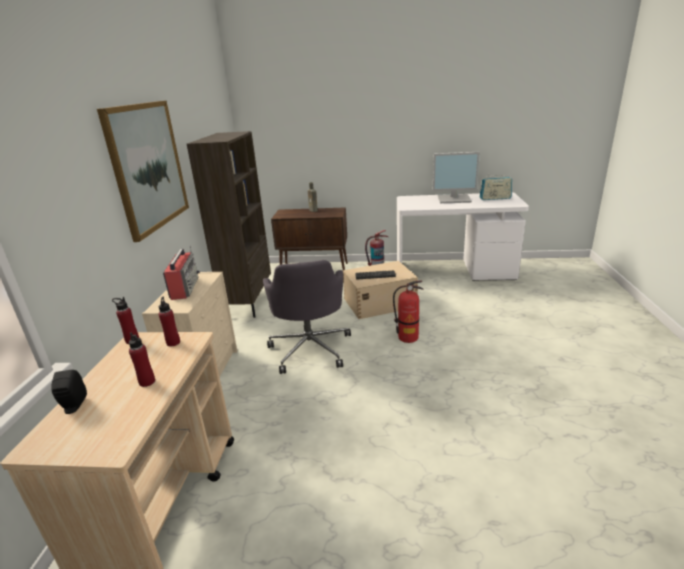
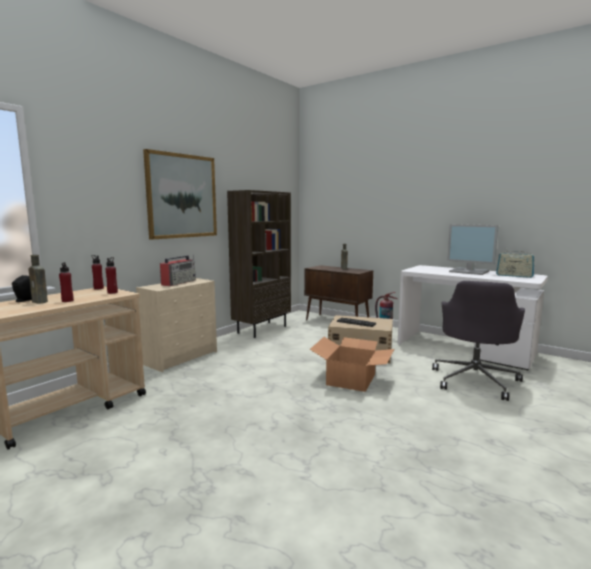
camera: 30 degrees right, 15 degrees down
grey office chair [263,260,351,374] -> grey office chair moved to [432,281,525,401]
fire extinguisher [393,281,424,343] -> cardboard box [310,337,394,392]
none -> brown bottle [29,255,48,304]

